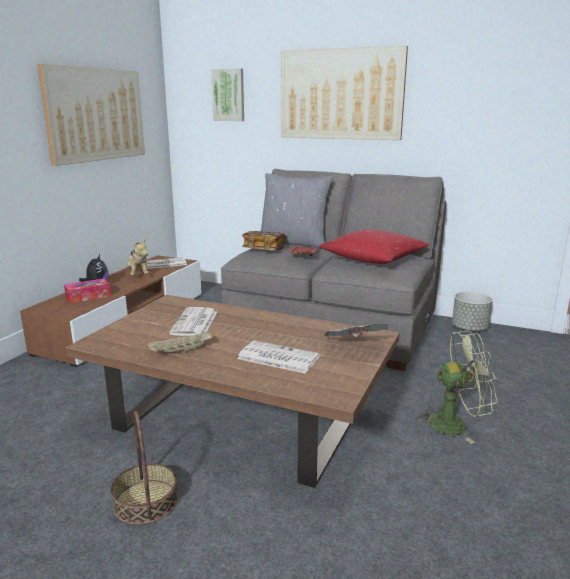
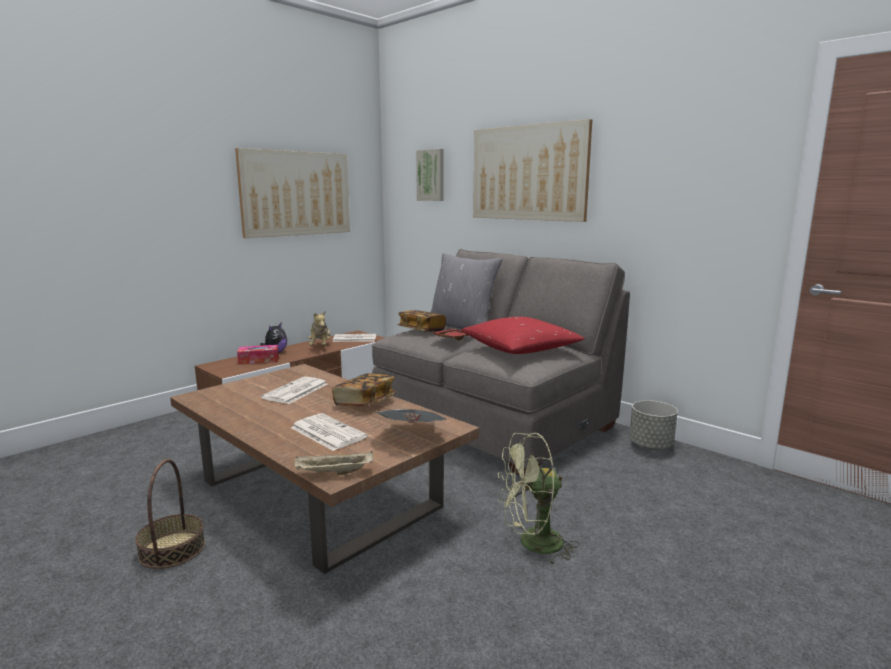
camera: 20 degrees right, 5 degrees down
beige tray [147,331,212,352] -> beige tray moved to [295,451,373,475]
green fan [415,331,498,444] -> green fan turned 150 degrees clockwise [498,433,579,566]
none -> book [332,373,396,407]

